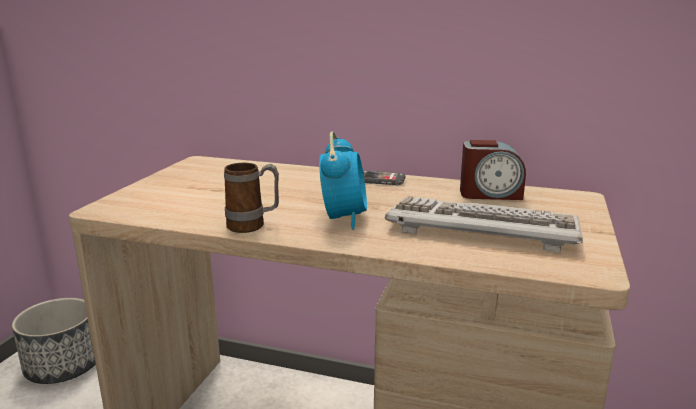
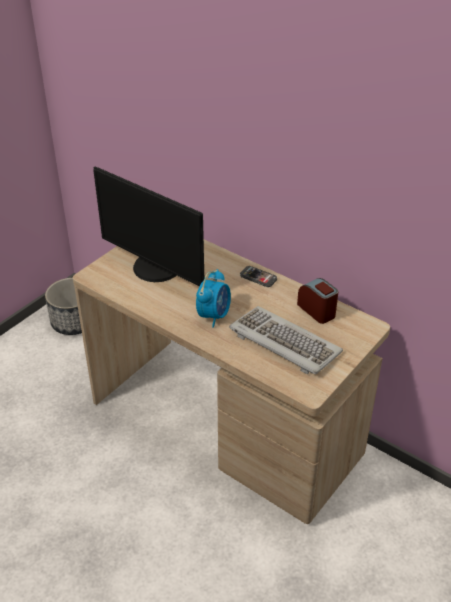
camera: 20 degrees right, 20 degrees up
mug [224,163,279,233] -> none
alarm clock [460,140,526,200] -> alarm clock turned 150 degrees counterclockwise [297,278,338,324]
none -> monitor [93,167,204,286]

